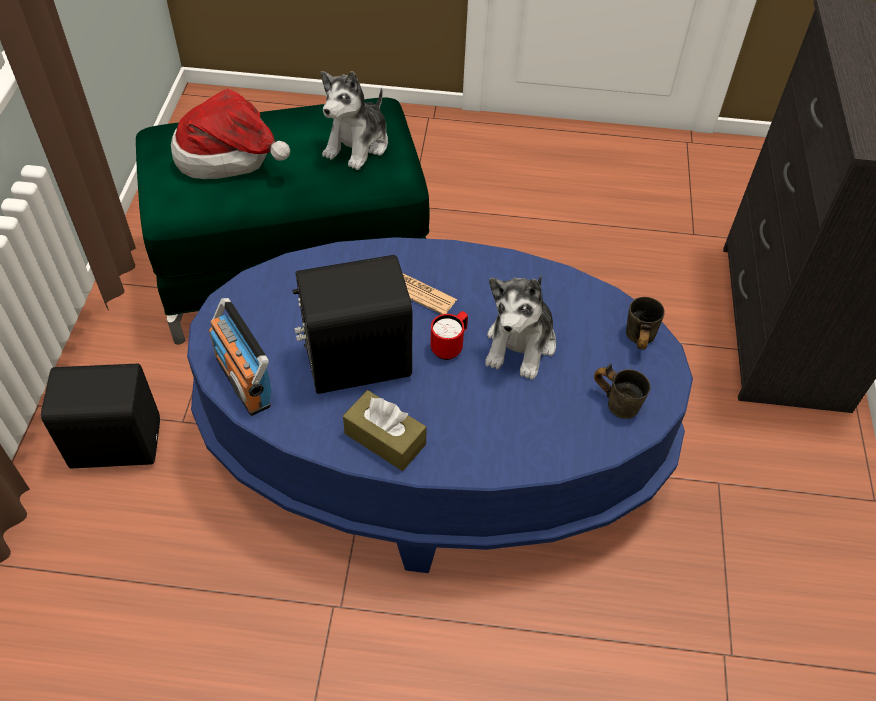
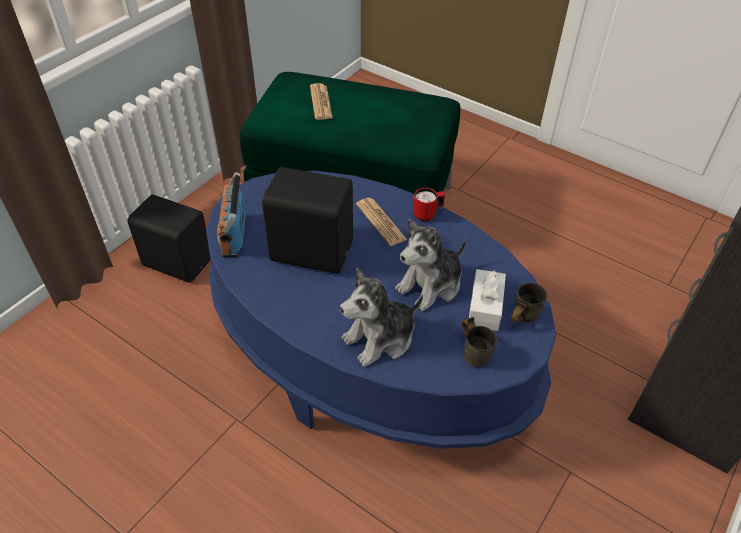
camera: 30 degrees right, 5 degrees down
hat [171,89,290,179] -> newspaper [310,83,333,120]
plush toy [321,71,388,170] -> plush toy moved to [340,268,423,367]
brown tissue box [343,390,427,471] -> none
red mug [430,311,468,360] -> red mug moved to [413,188,445,221]
none -> white tissue box [469,269,506,331]

